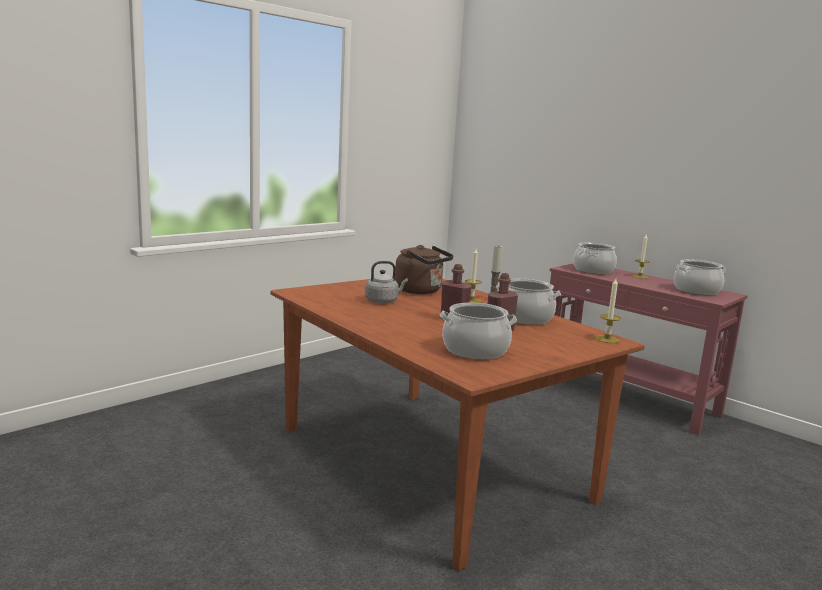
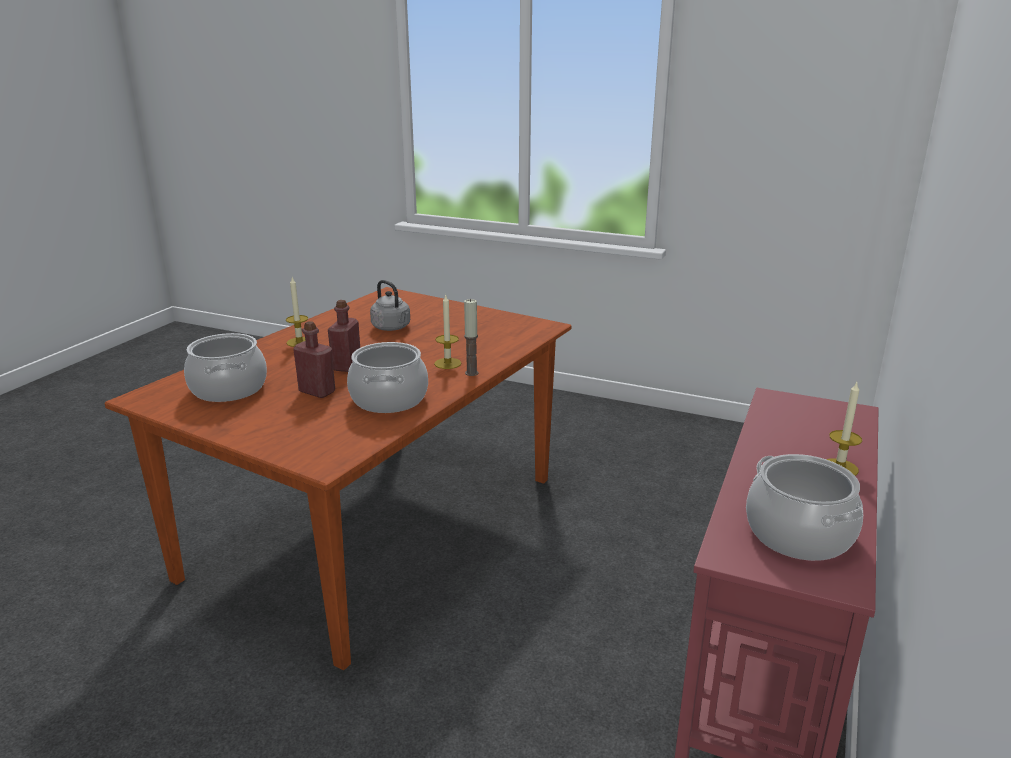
camera: 70 degrees right, 10 degrees up
brown kettle [395,245,453,294] -> none
cooking pot [573,243,617,274] -> none
candle [595,279,621,343] -> candle moved to [286,277,308,347]

